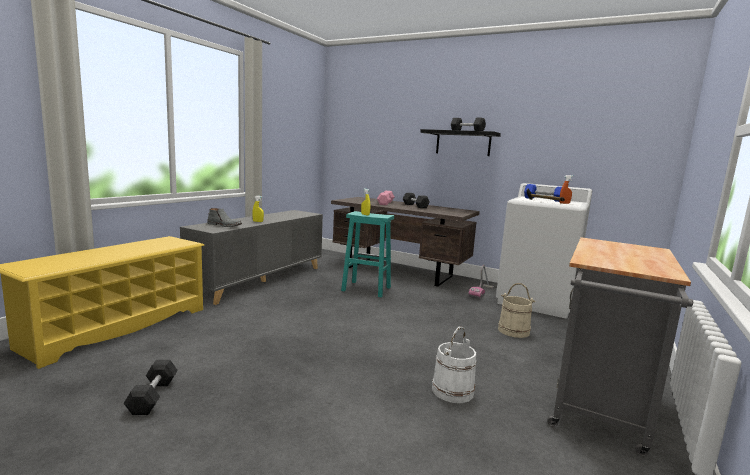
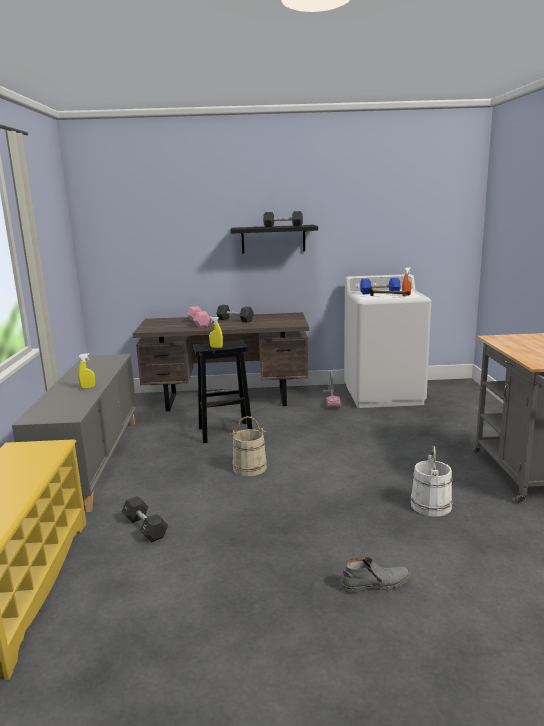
camera: 30 degrees left, 5 degrees up
black dumbbell [124,360,178,415] -> black dumbbell moved to [122,496,168,542]
grey boot [207,208,242,227] -> grey boot moved to [340,557,411,593]
turquoise stool [341,211,394,297] -> black stool [193,340,252,443]
beige bucket [498,283,535,338] -> beige bucket moved to [230,416,267,476]

